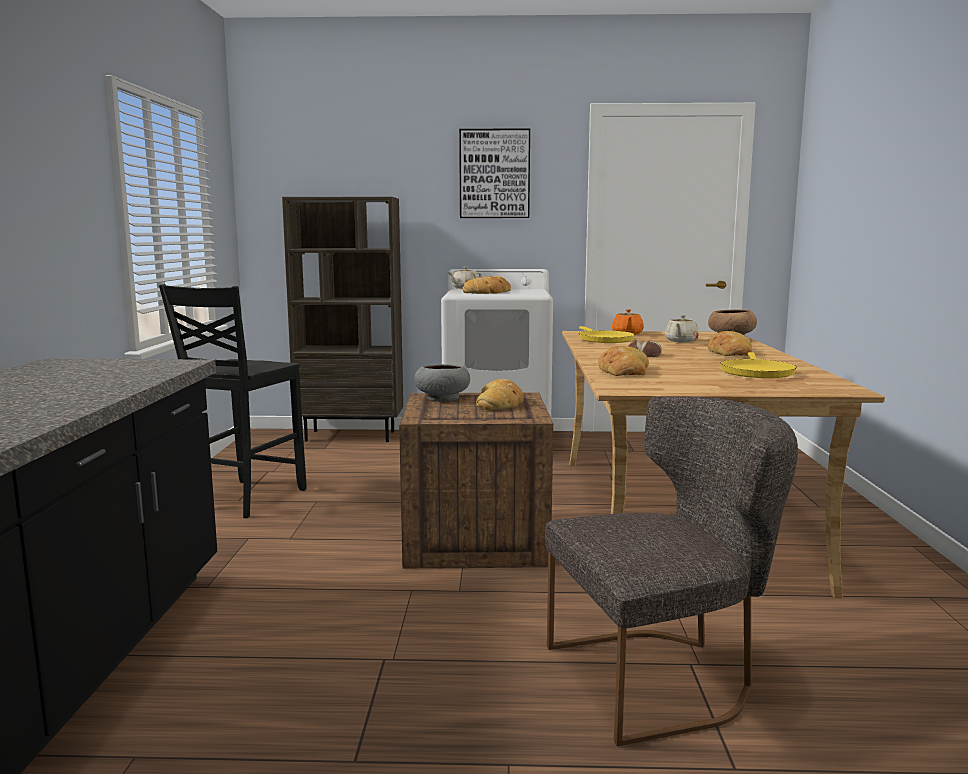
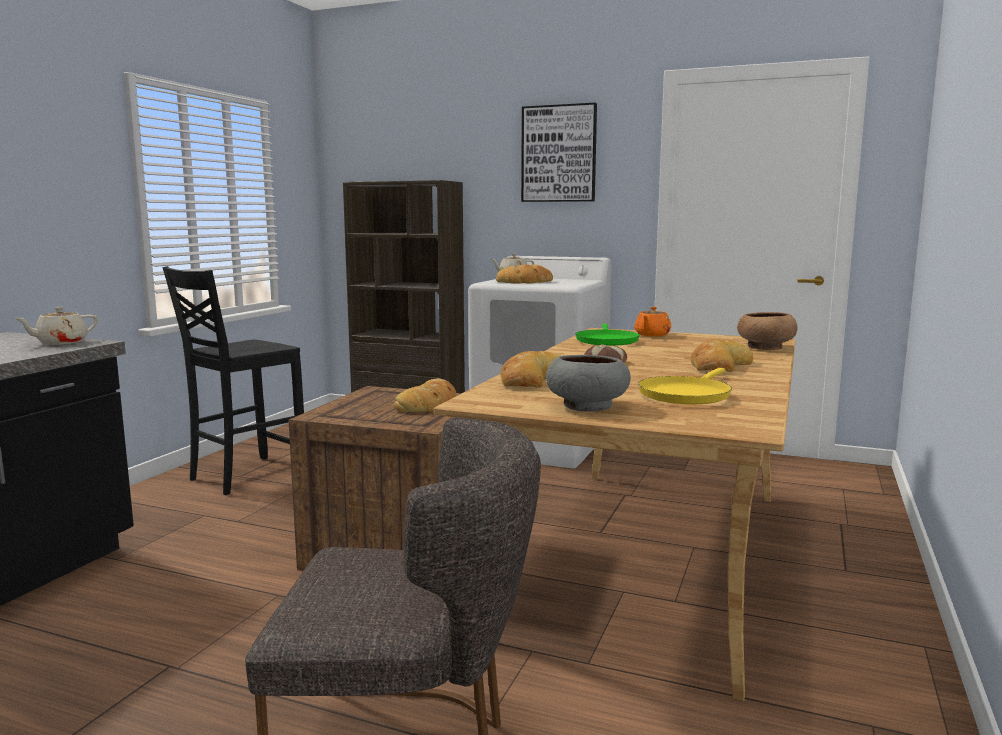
camera: 20 degrees right, 0 degrees up
grey bowl [414,364,470,402] -> grey bowl moved to [546,355,631,412]
yellow frying pan [579,326,635,343] -> green frying pan [576,324,640,346]
beige teapot [665,315,699,343] -> beige teapot moved to [14,307,98,345]

